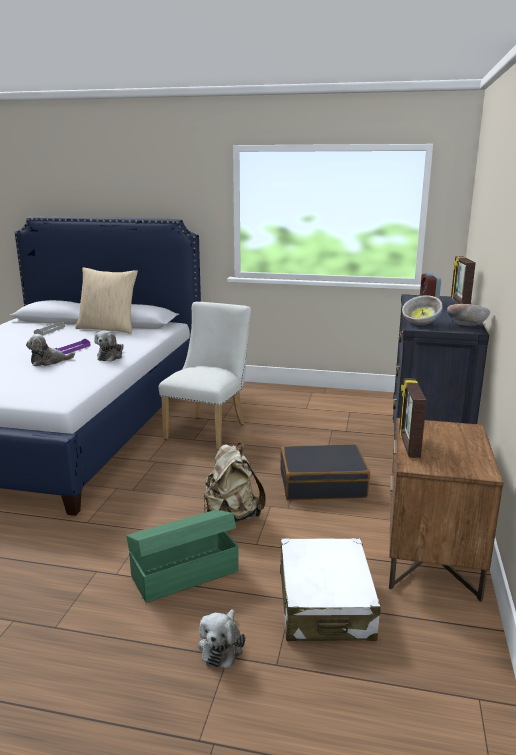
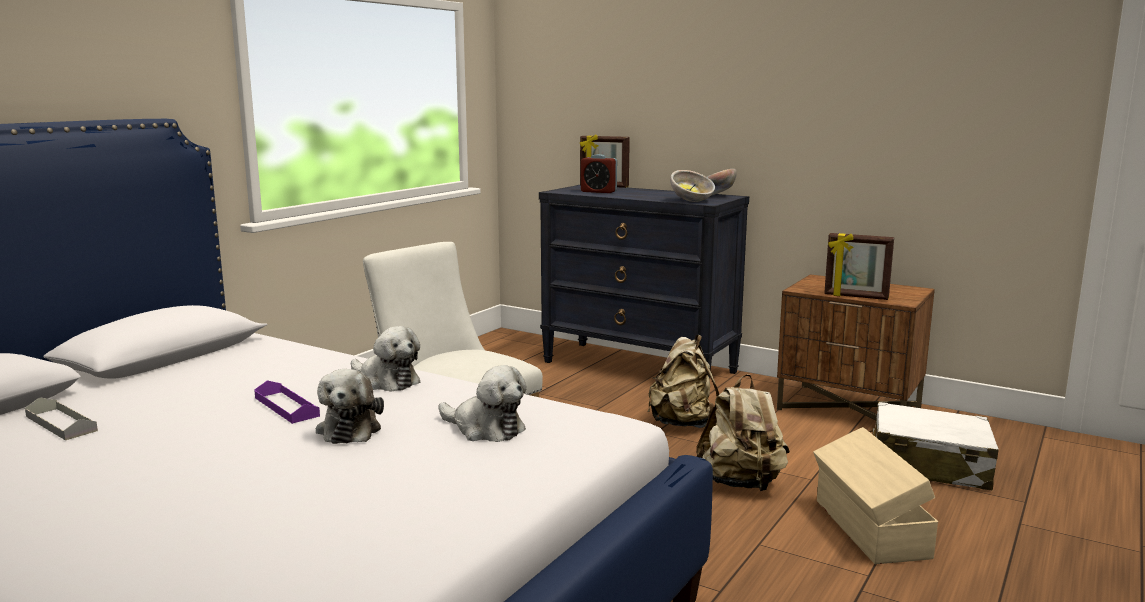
camera: 70 degrees left, 5 degrees down
beige pillow [76,267,138,334] -> none
green storage box [126,510,239,603] -> beige storage box [813,427,938,564]
plush toy [198,609,245,668] -> plush toy moved to [439,365,527,442]
black suitcase [280,444,370,500] -> beige backpack [648,335,720,428]

